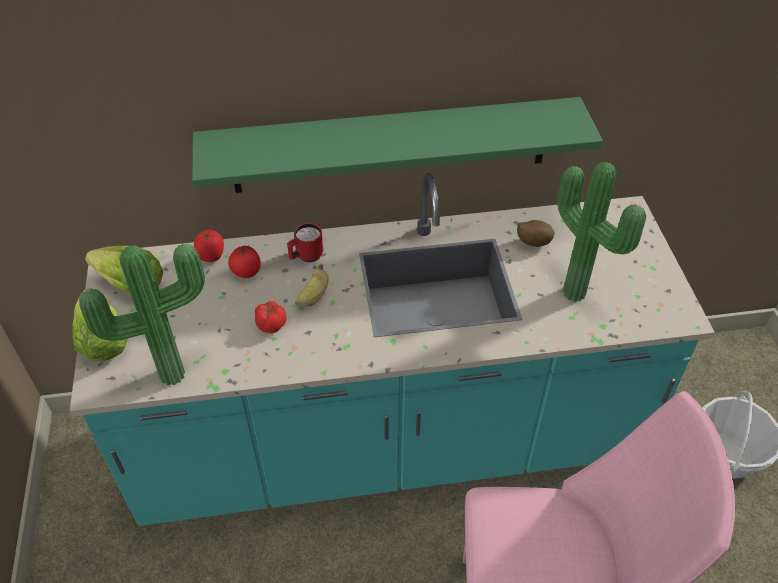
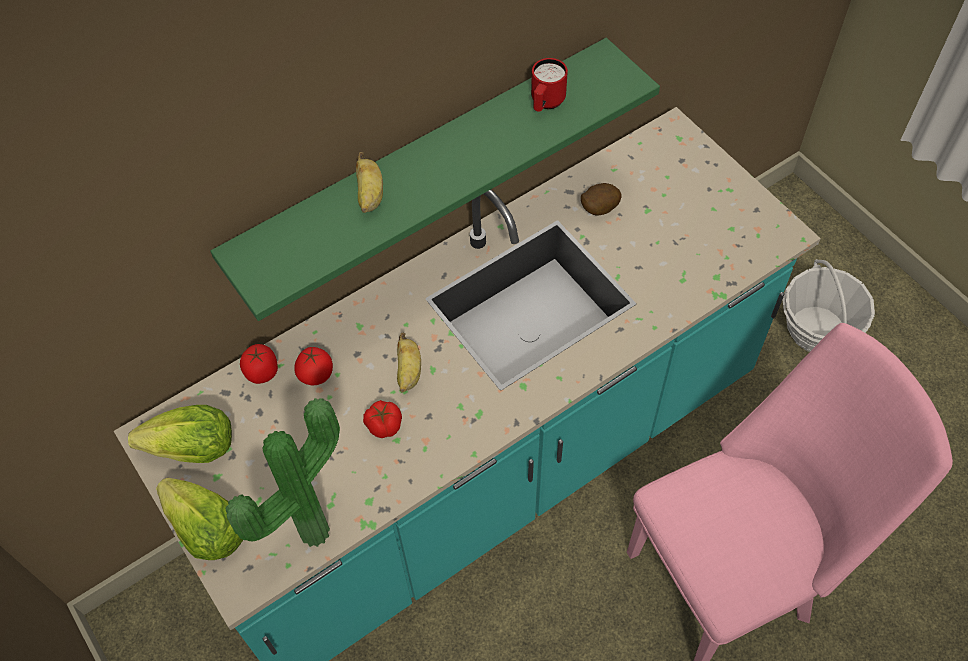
camera: 25 degrees left, 10 degrees up
red mug [287,223,323,262] -> red mug moved to [531,58,568,112]
potted plant [557,162,646,302] -> none
none -> banana [356,152,383,213]

